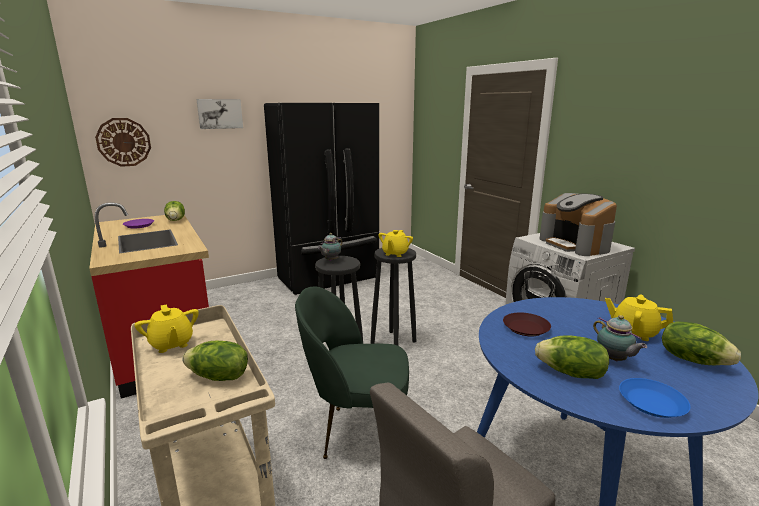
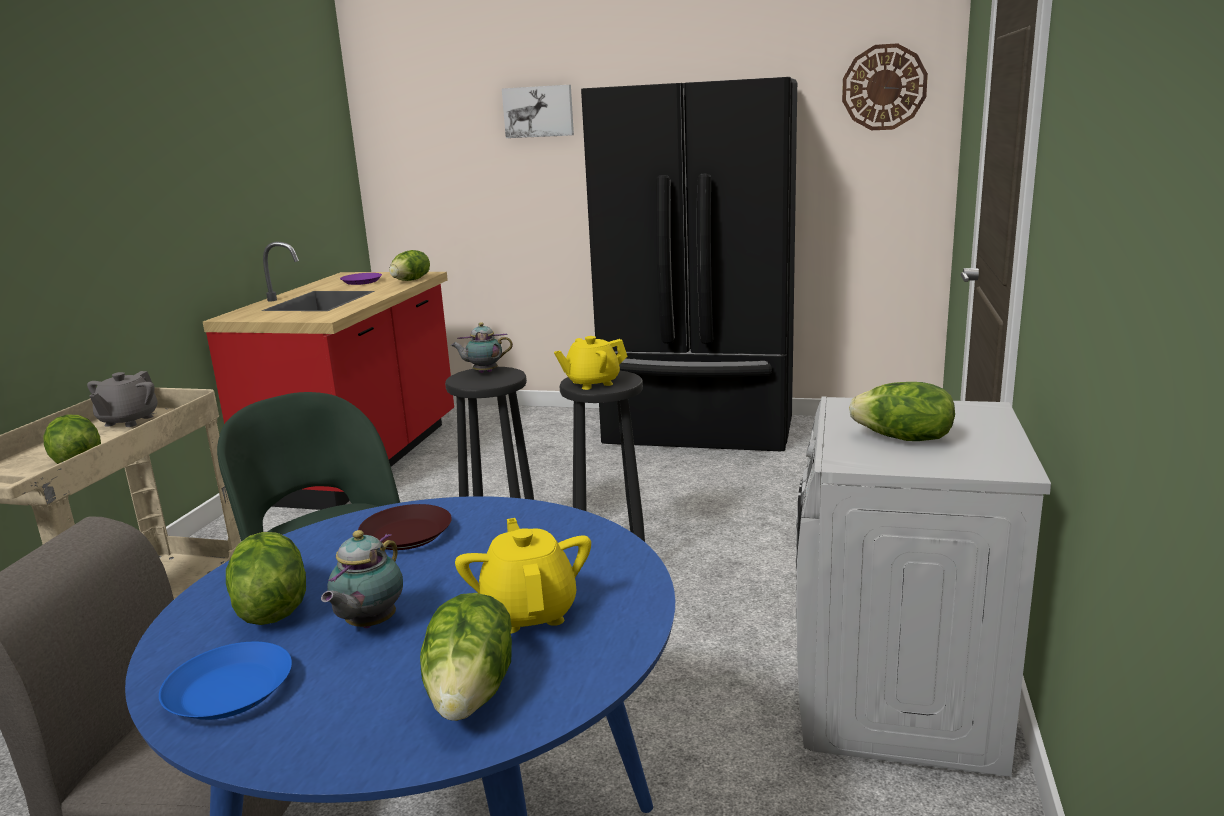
camera: 45 degrees right, 0 degrees up
wall clock [95,118,151,167] -> wall clock moved to [842,43,928,130]
yellow teapot [134,304,199,353] -> grey teapot [87,371,158,427]
coffee machine [540,193,617,256] -> lettuce [849,382,955,441]

